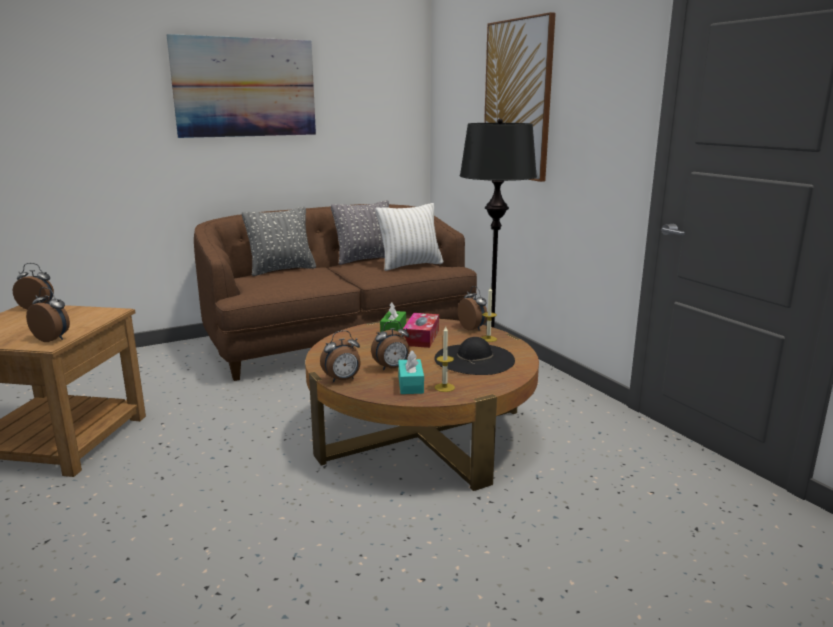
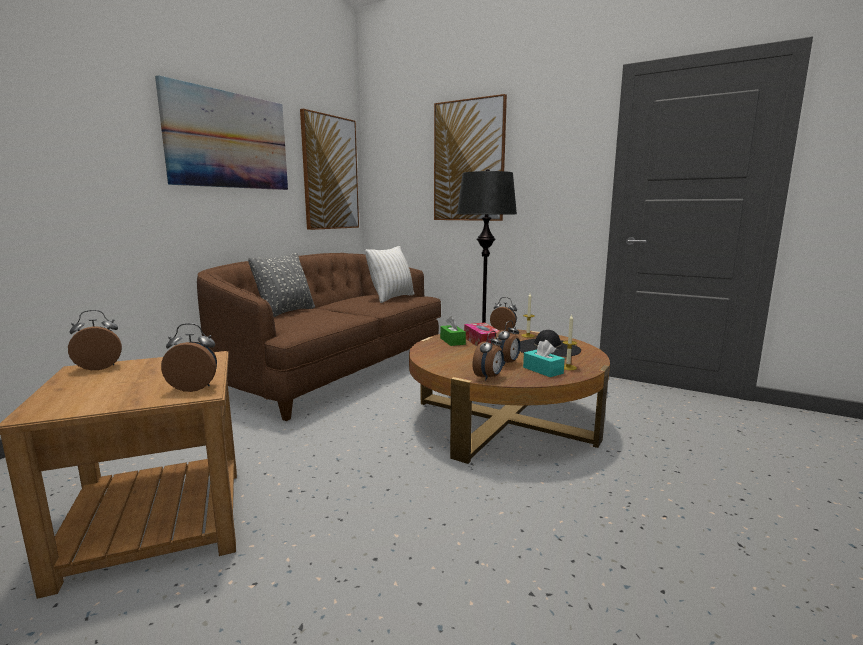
camera: 30 degrees left, 5 degrees down
grey pillow [331,200,389,265] -> none
none -> picture [300,109,359,230]

